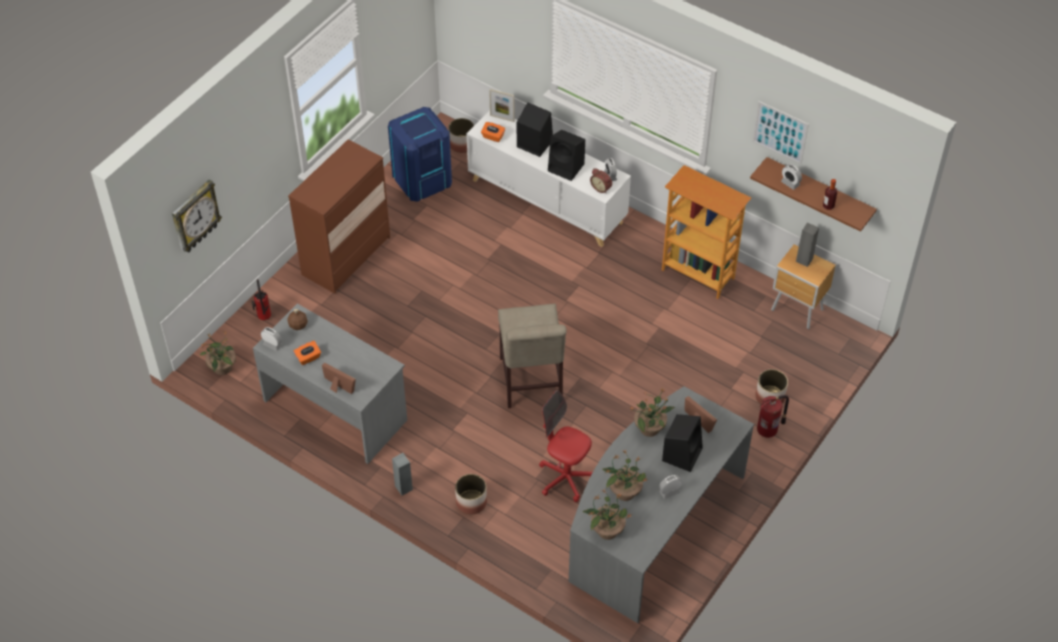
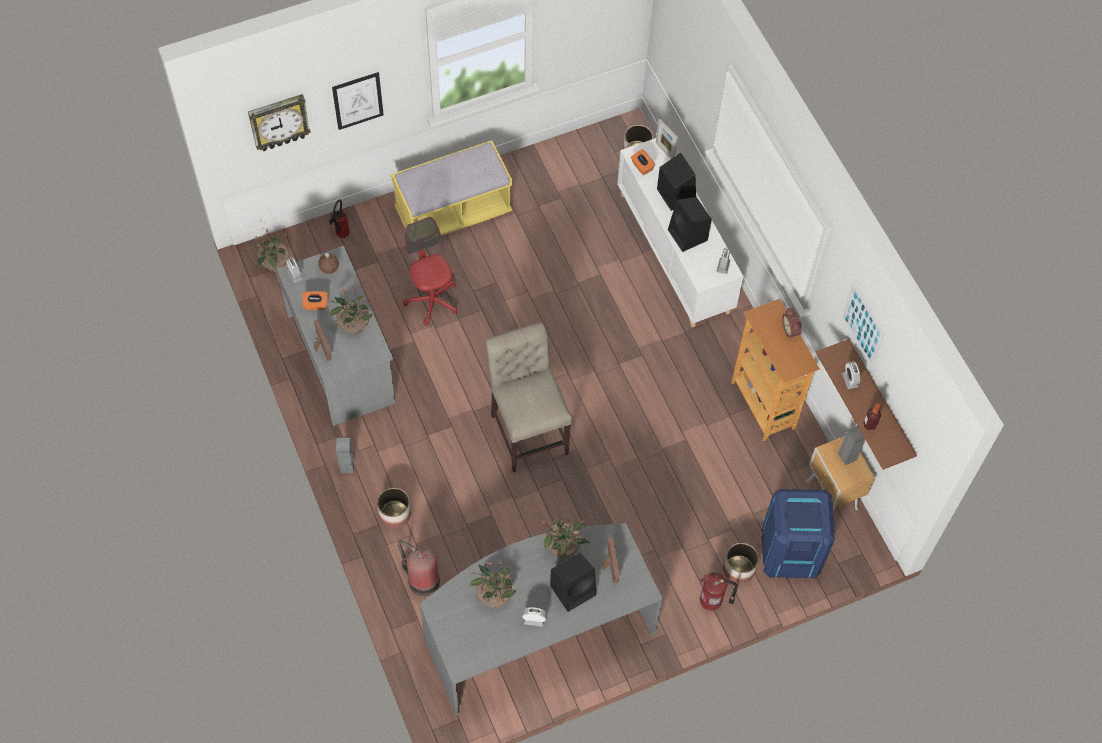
camera: 30 degrees right, 10 degrees up
brown dresser [288,139,390,294] -> yellow bench [391,140,512,236]
blue trash can [388,107,452,202] -> blue trash can moved to [762,489,835,578]
beige chair [498,304,567,408] -> beige chair turned 135 degrees clockwise [485,322,572,472]
red office chair [539,390,593,502] -> red office chair moved to [403,217,458,326]
potted plant [582,489,633,540] -> potted plant moved to [329,287,373,335]
alarm clock [590,168,612,194] -> alarm clock moved to [782,307,802,339]
none -> picture [332,72,384,130]
none -> fire extinguisher [398,540,440,596]

